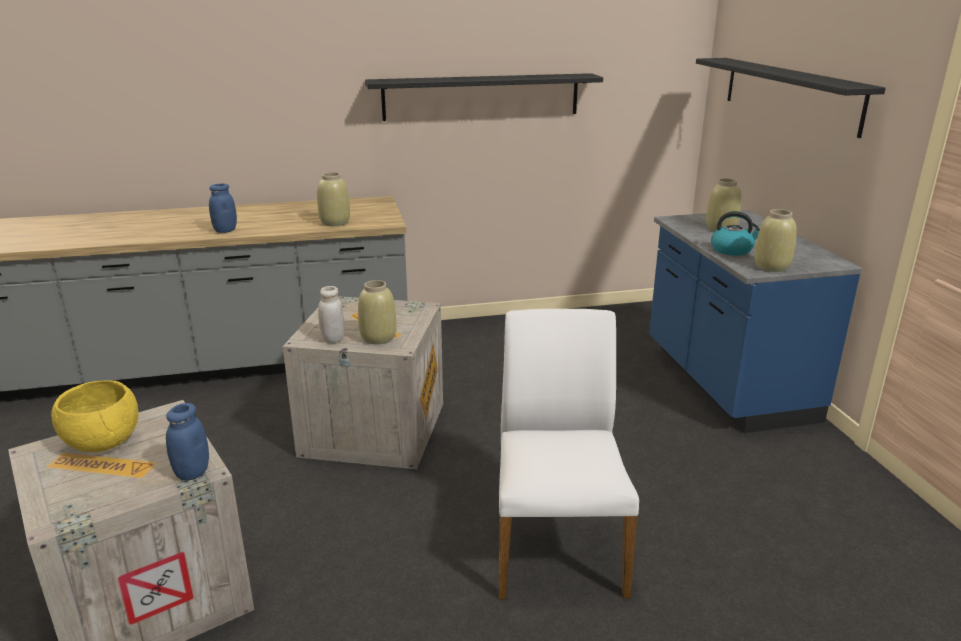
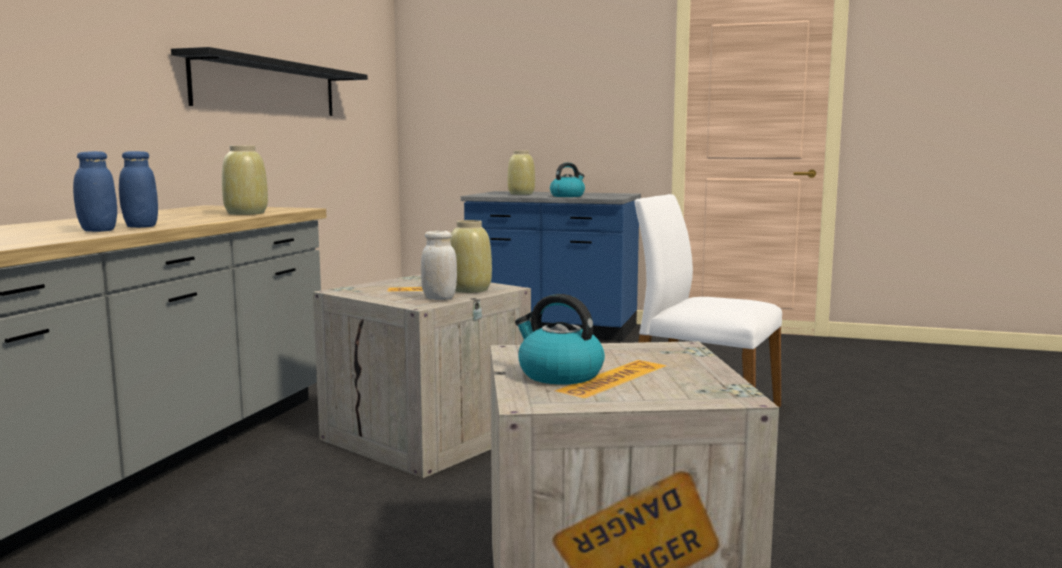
camera: 60 degrees left, 15 degrees down
yellow bowl [51,381,138,452] -> kettle [515,294,605,384]
blue jar [166,403,209,481] -> blue jar moved to [73,151,117,232]
black shelf [696,58,886,138] -> none
beige vase [754,209,797,272] -> none

